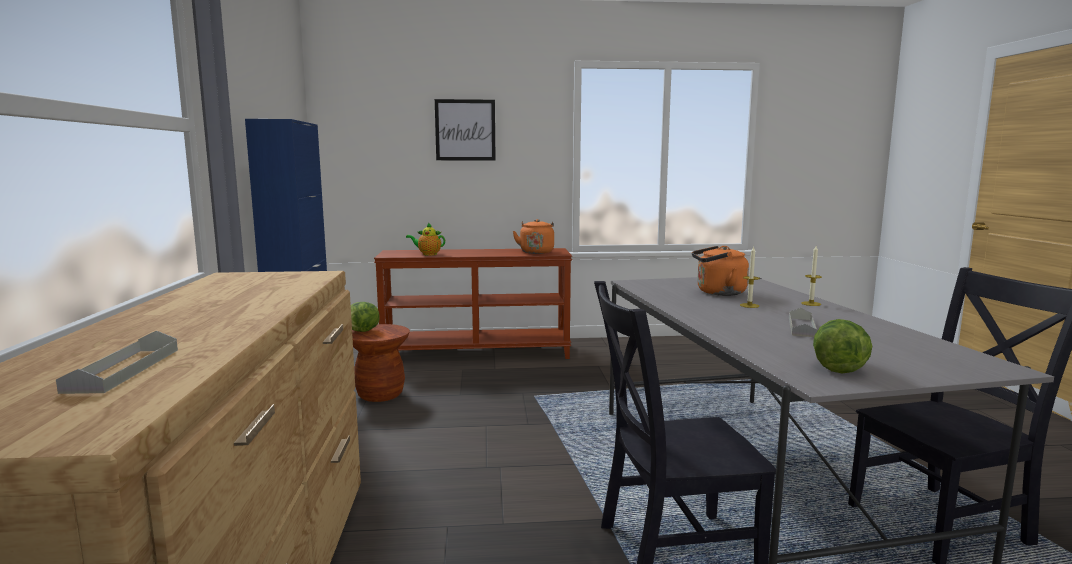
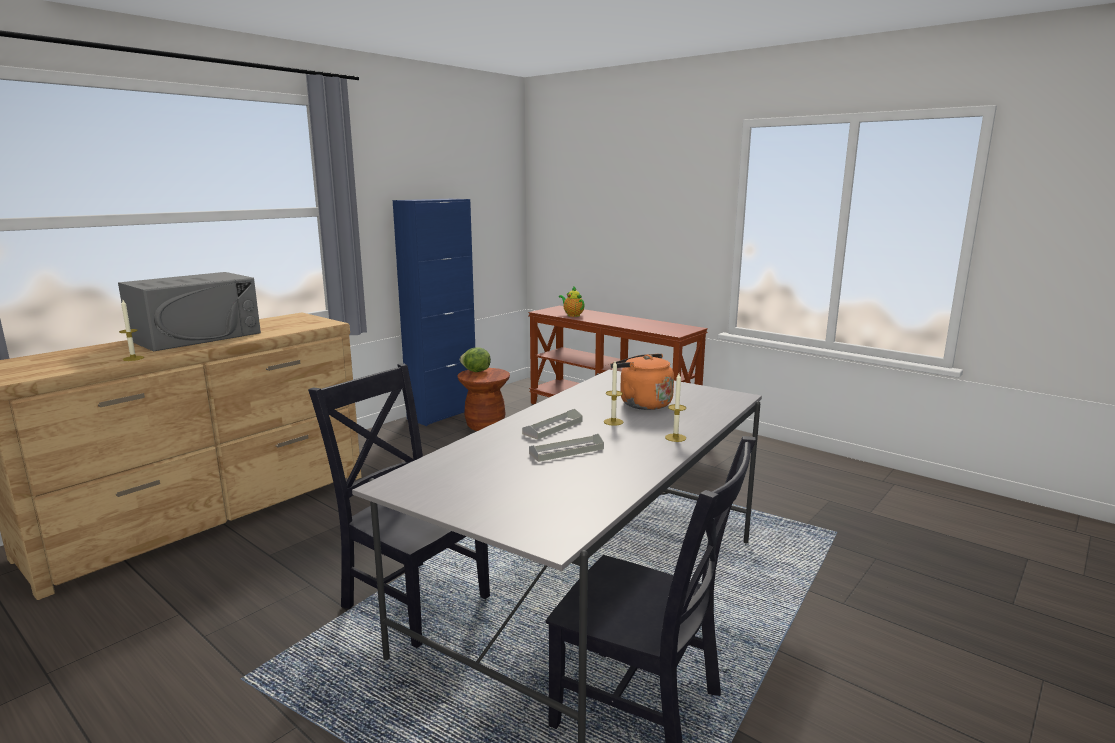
camera: 45 degrees right, 5 degrees up
grey tray [56,331,178,394] -> grey tray moved to [522,409,583,440]
picture [435,99,496,160] -> none
orange kettle [513,219,554,254] -> none
lettuce [813,319,872,374] -> none
none -> grey microwave [118,272,261,352]
none -> candle [119,300,144,361]

